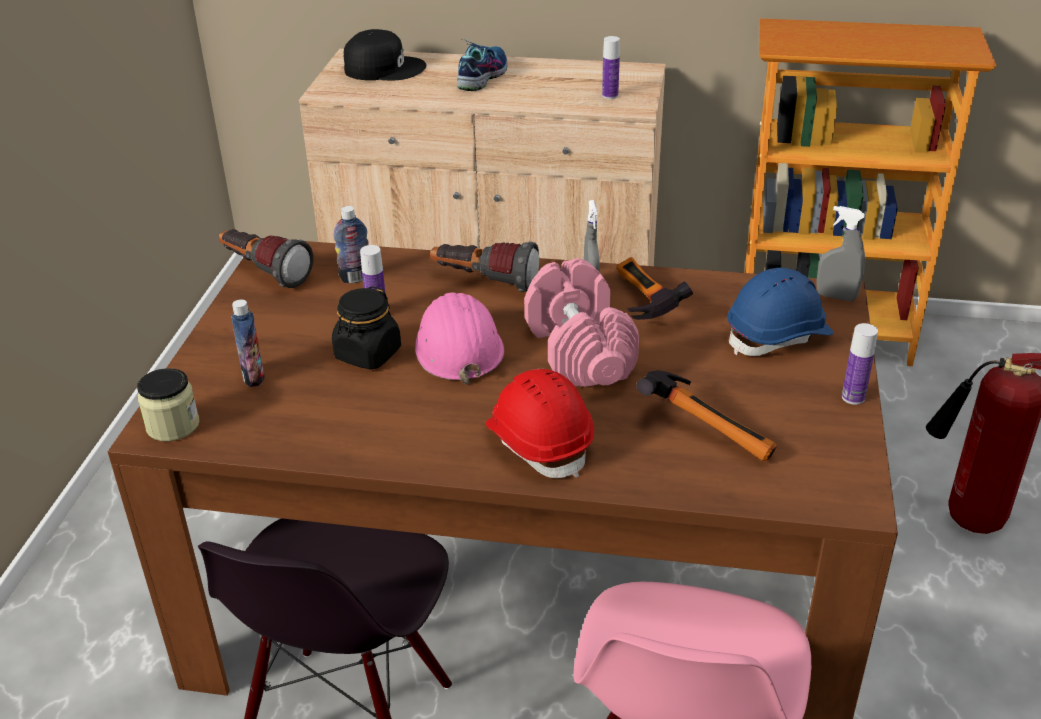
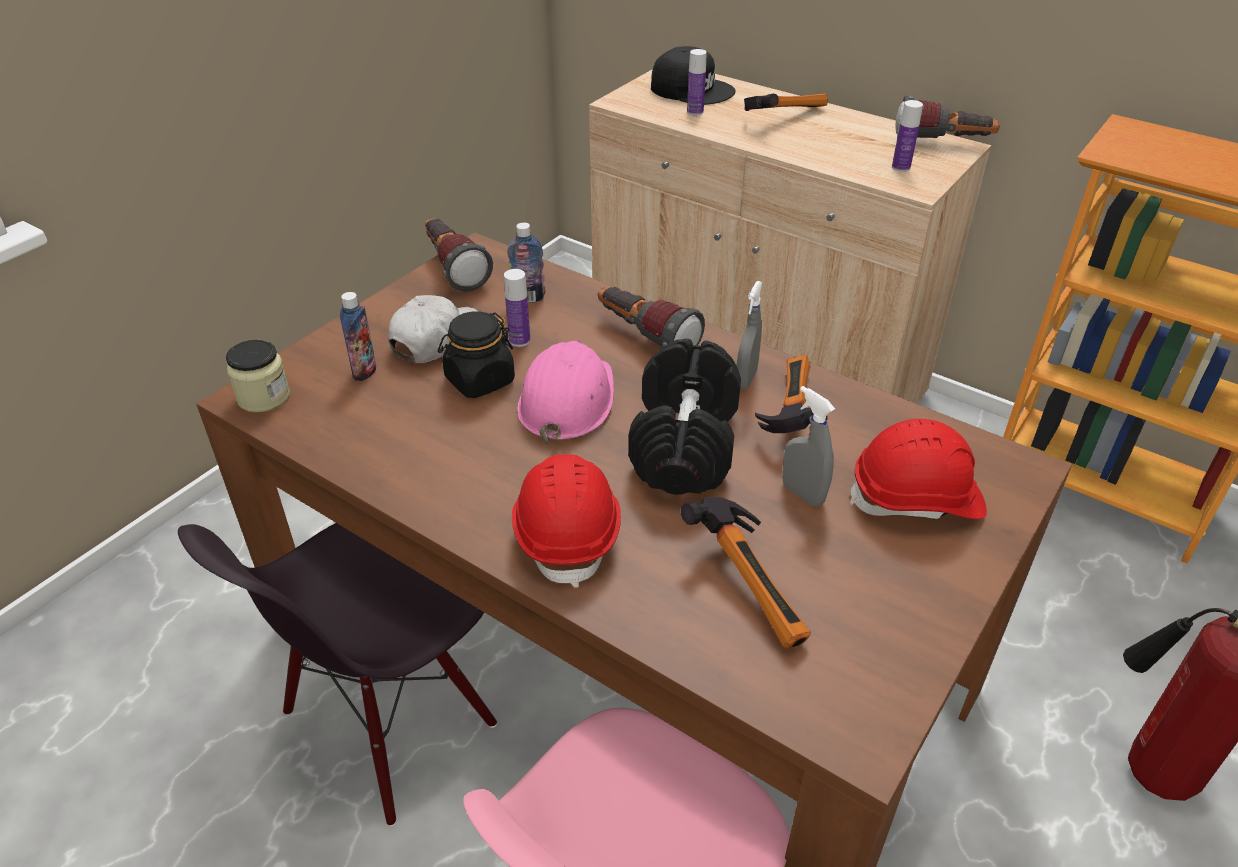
camera: 25 degrees right, 5 degrees up
shoe [457,39,508,91] -> hammer [744,93,828,111]
pink dumbbell [524,258,639,387] -> black dumbbell [628,339,741,495]
blue hard hat [728,268,834,356] -> red hard hat [850,419,987,520]
grey spray bottle [817,206,865,301] -> grey spray bottle moved to [782,386,835,507]
bottle [842,323,878,405] -> bottle moved to [687,49,707,116]
none -> white cap [388,295,477,363]
none -> flashlight [896,96,1000,138]

